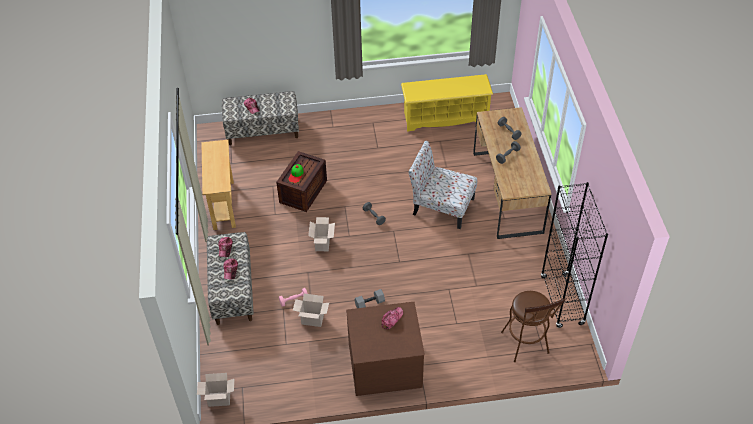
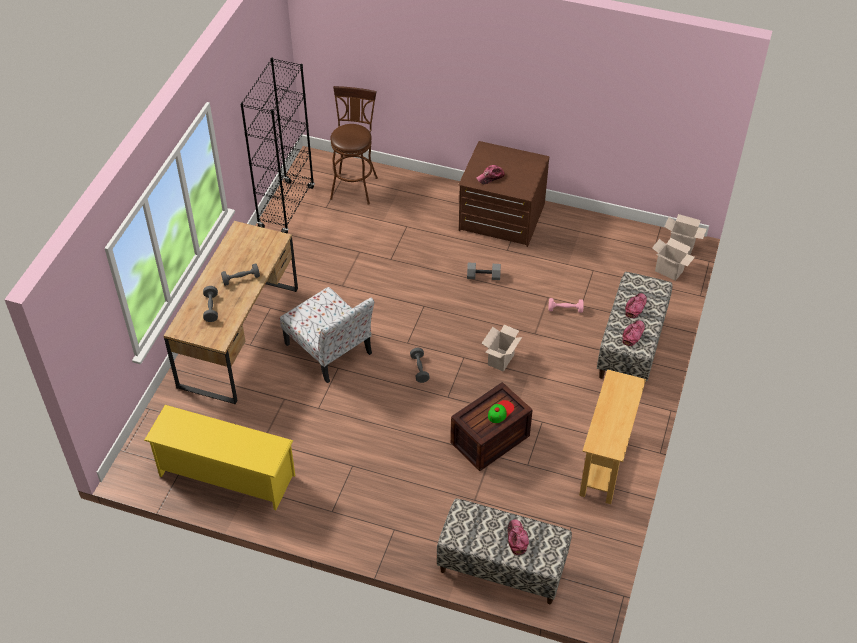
camera: 155 degrees left, 0 degrees up
cardboard box [293,294,329,327] -> cardboard box moved to [652,238,695,281]

